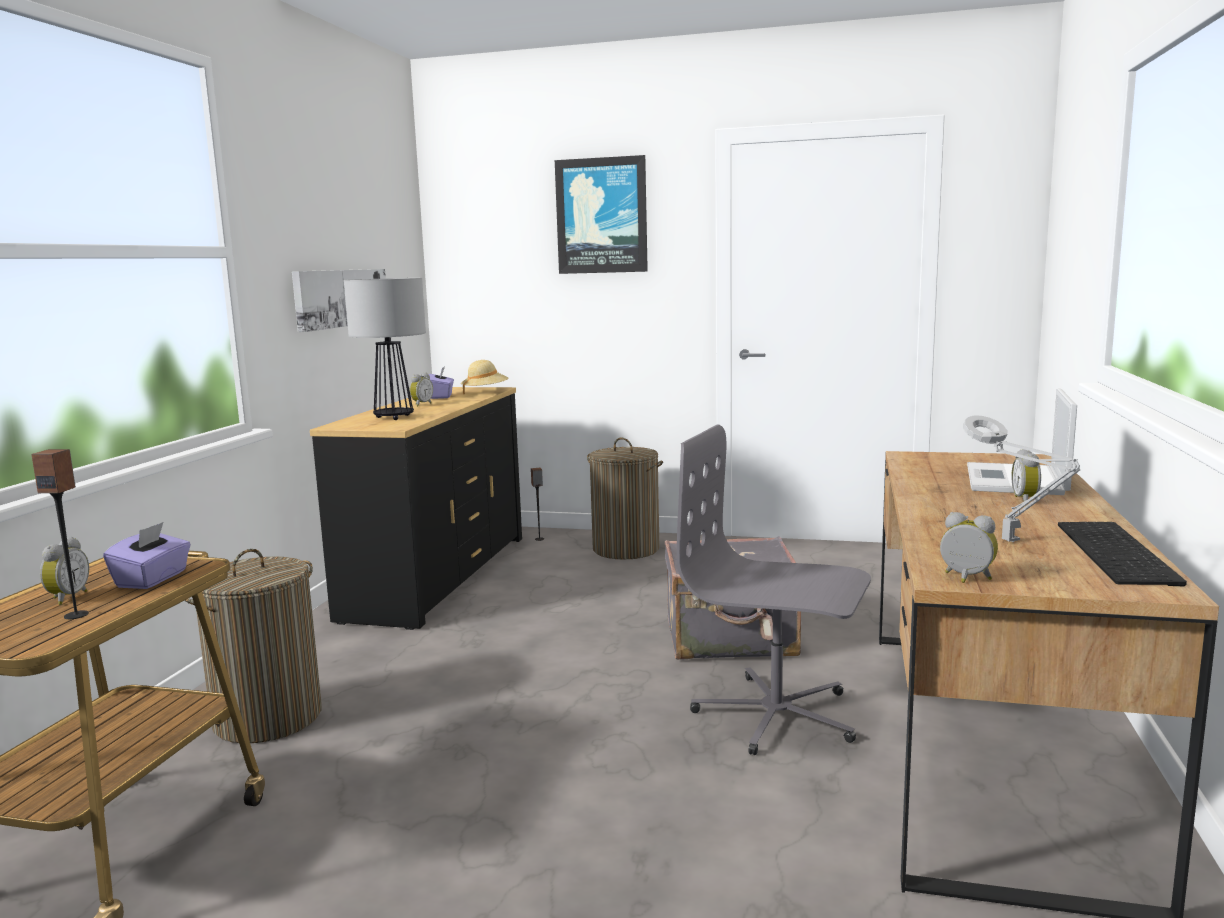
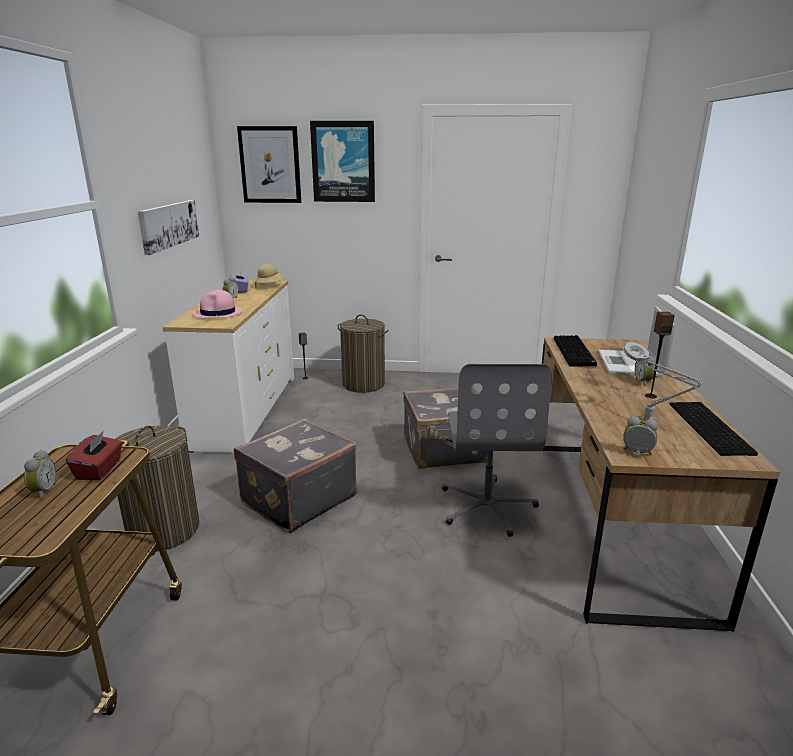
camera: 10 degrees left, 10 degrees up
speaker [31,449,89,619] -> speaker moved to [645,312,675,398]
purple tissue box [103,522,191,589] -> red tissue box [66,431,122,480]
black dresser [310,387,522,630] -> white dresser [163,280,294,453]
table lamp [344,278,426,420] -> pink hat [193,290,242,318]
grey office chair [677,425,871,755] -> grey office chair turned 105 degrees counterclockwise [442,364,552,537]
none -> grey suitcase [234,419,357,533]
none -> picture [237,126,301,203]
none -> keyboard [554,335,597,367]

